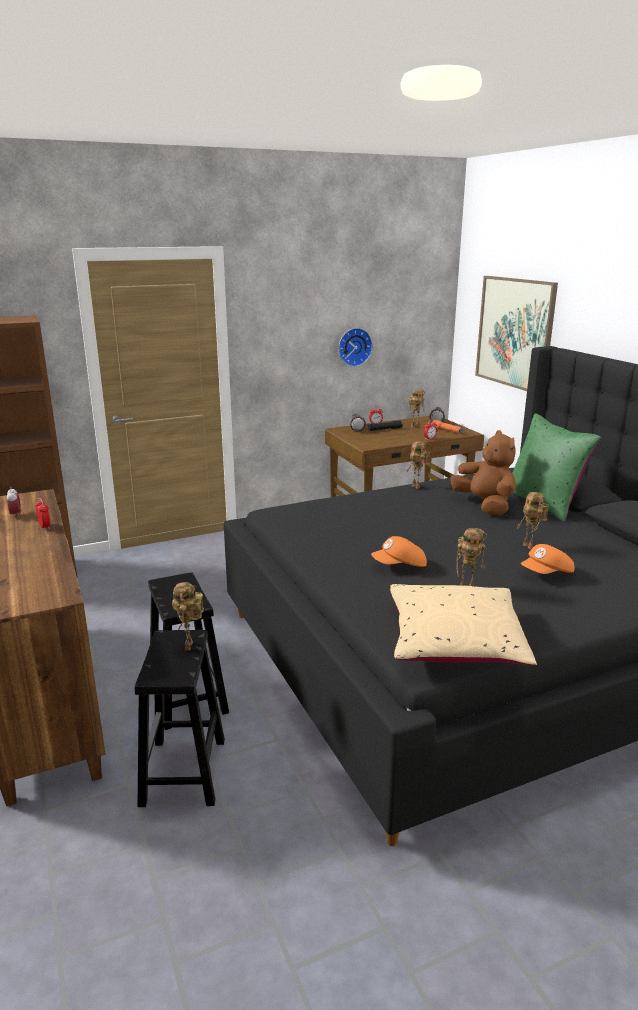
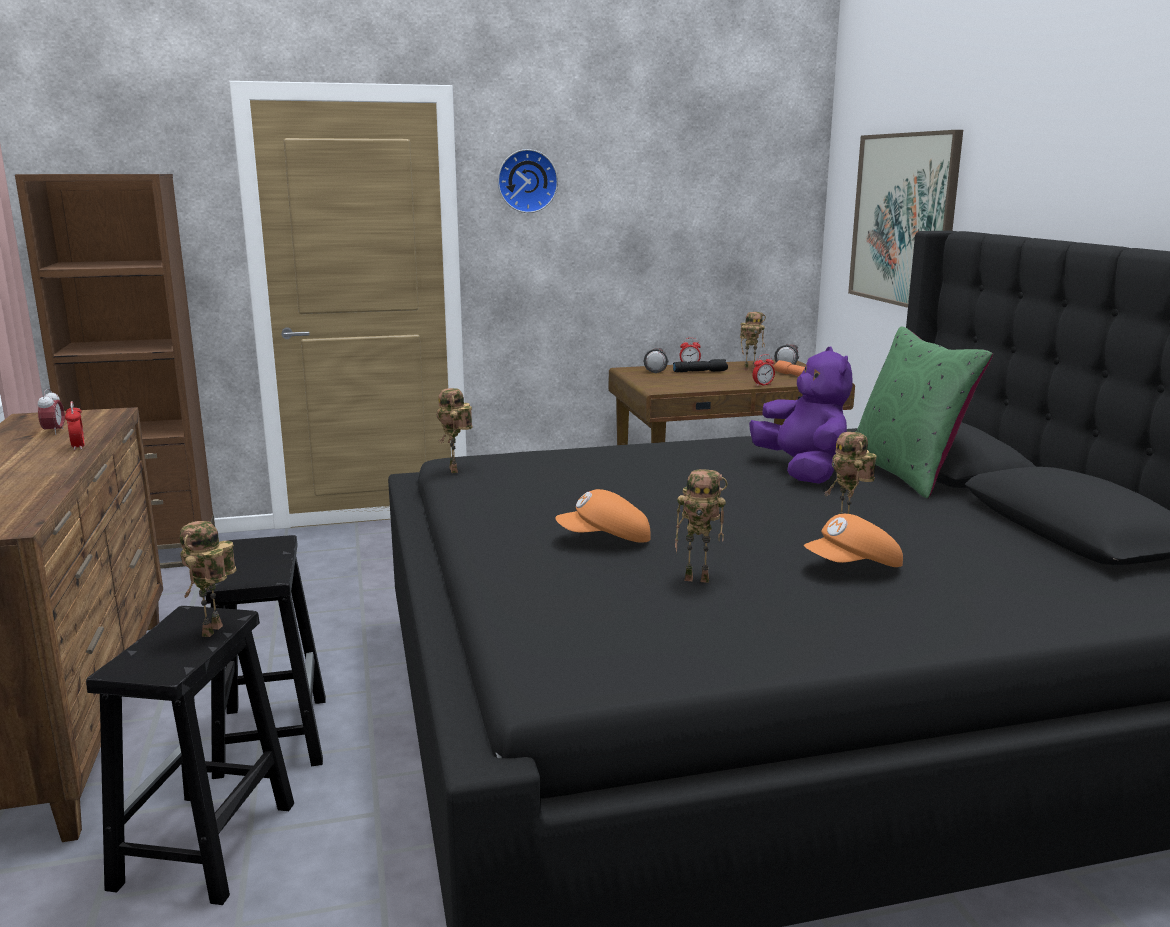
camera: 10 degrees right, 5 degrees down
wall clock [338,328,373,367] -> wall clock moved to [498,149,558,213]
beige pillow [390,584,537,666] -> none
toy robot [406,441,430,489] -> toy robot moved to [436,388,473,473]
brown plush toy [450,430,516,515] -> purple plush toy [749,347,853,484]

